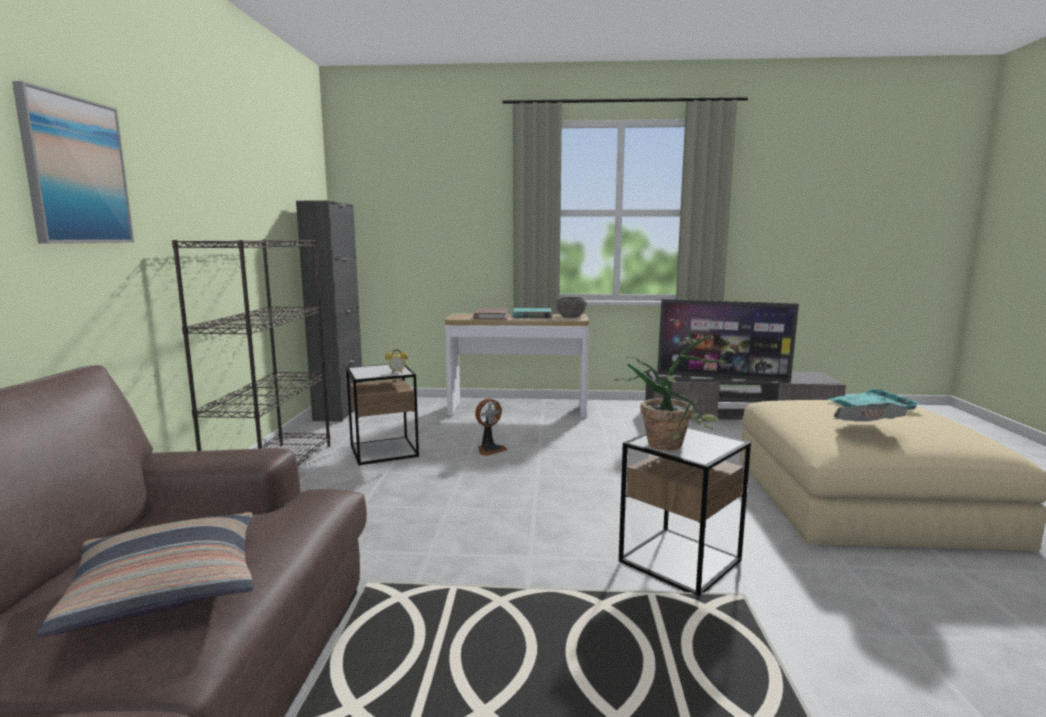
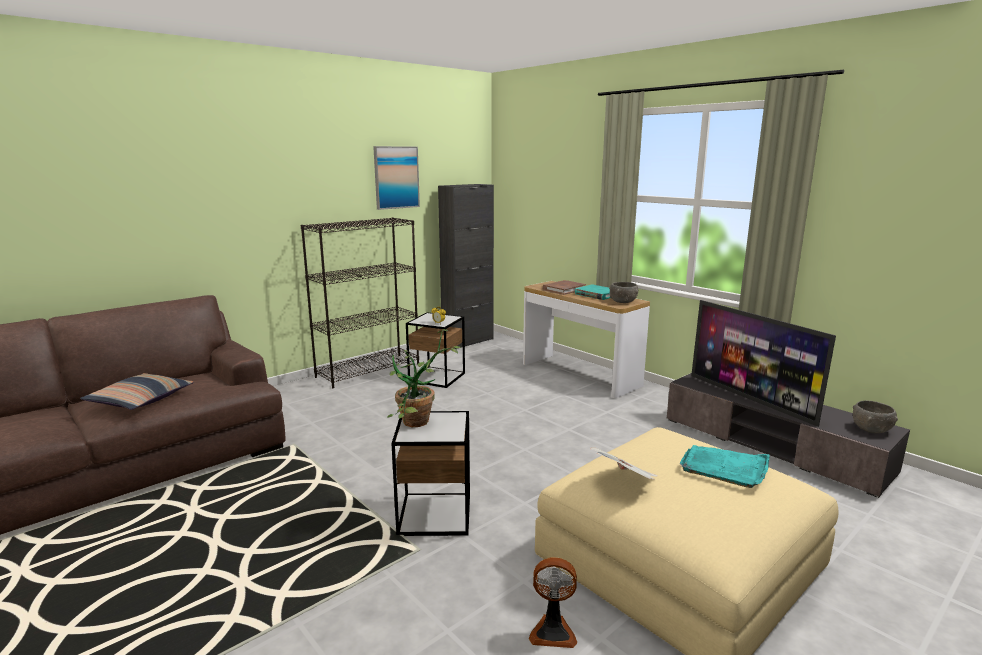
camera: 45 degrees right, 5 degrees up
picture [12,81,134,243] -> picture moved to [373,146,420,210]
fan [475,398,507,456] -> fan moved to [529,557,577,648]
none -> grey bowl [853,401,898,433]

